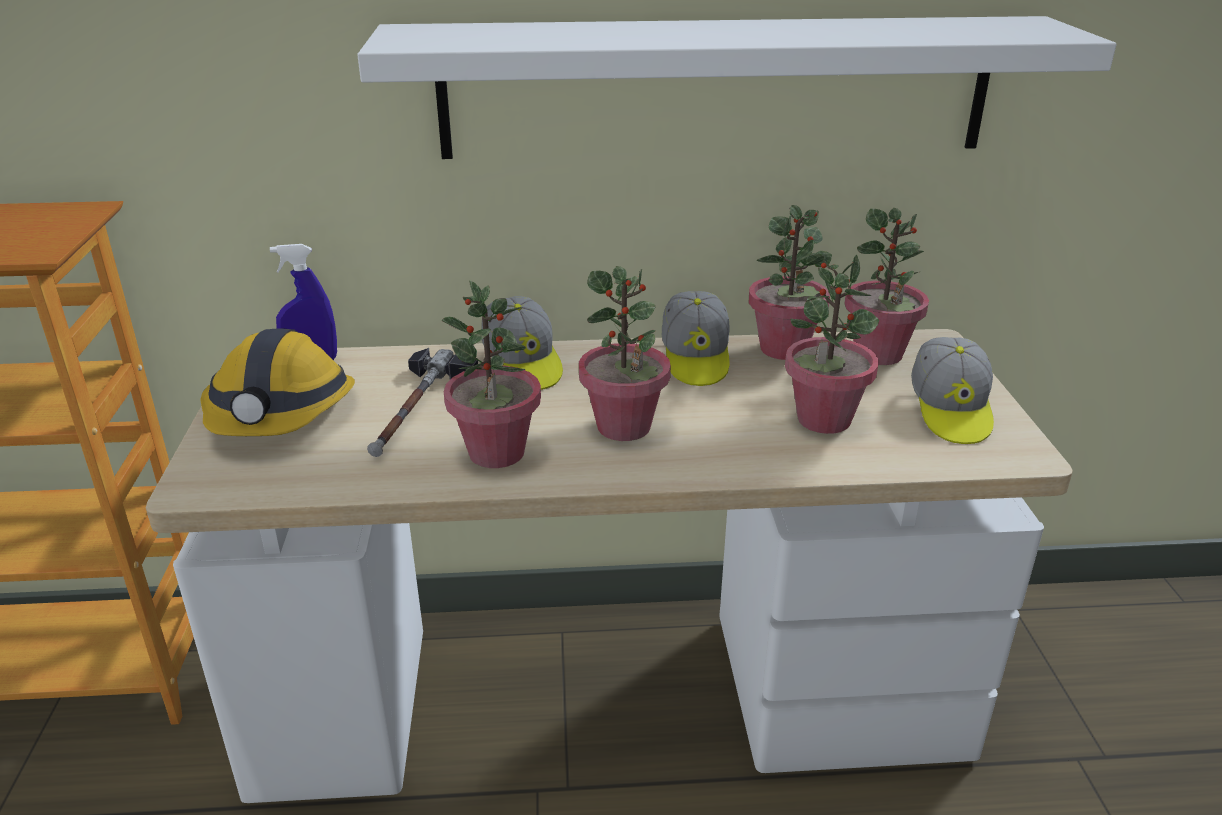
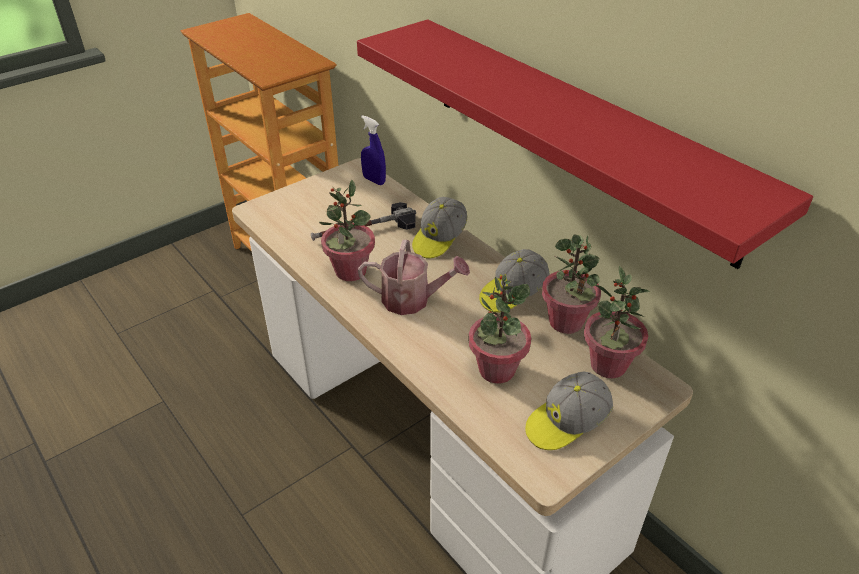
camera: 55 degrees right, 10 degrees up
hard hat [200,328,355,436] -> none
white shelf [357,16,1117,159] -> red shelf [357,19,813,269]
potted plant [579,266,671,441] -> watering can [358,240,470,315]

